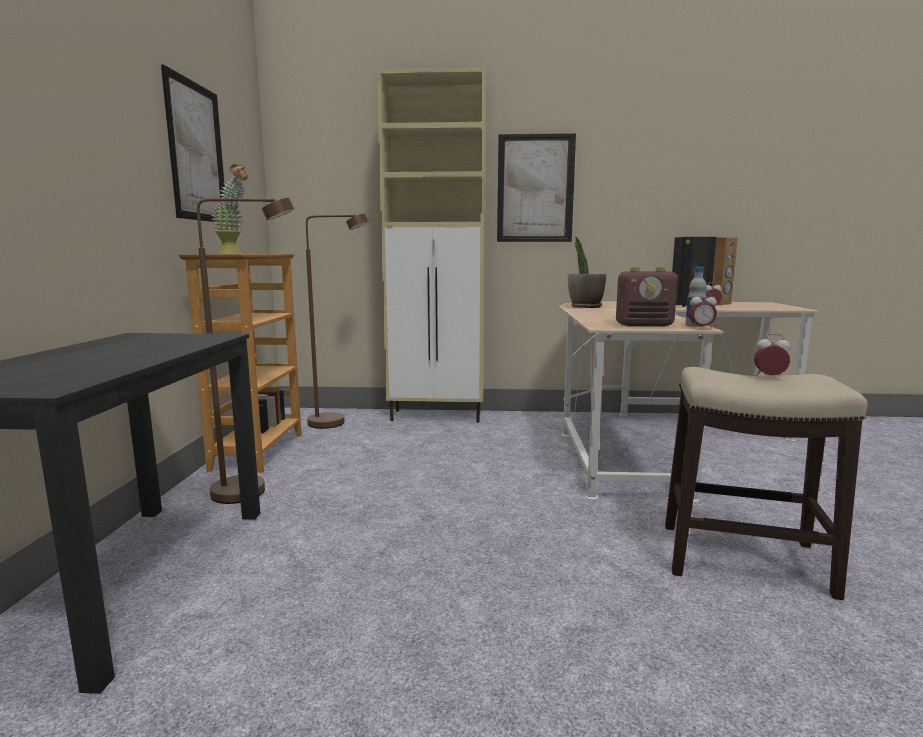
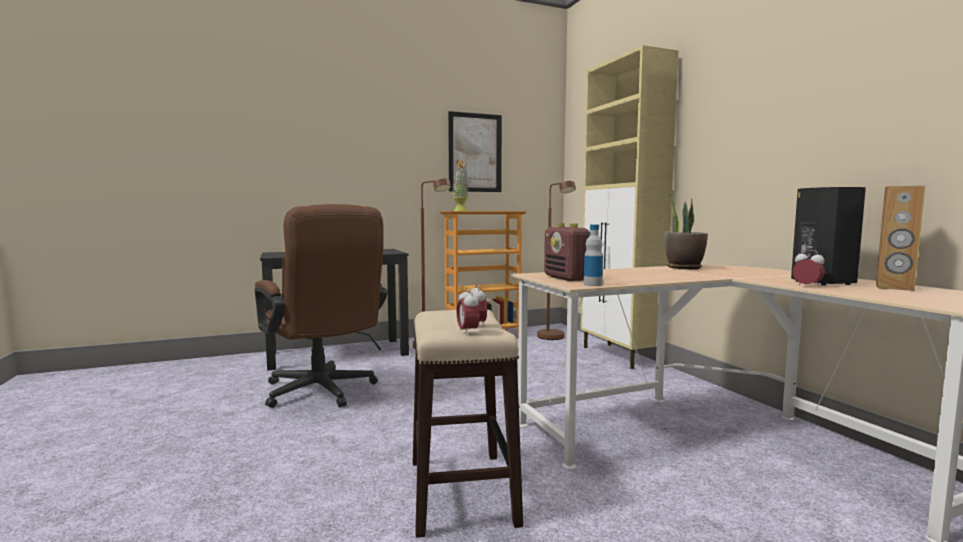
camera: 65 degrees right, 5 degrees down
picture [497,133,576,242] -> none
alarm clock [688,292,717,329] -> alarm clock moved to [457,287,480,335]
none -> brown office chair [254,204,387,408]

